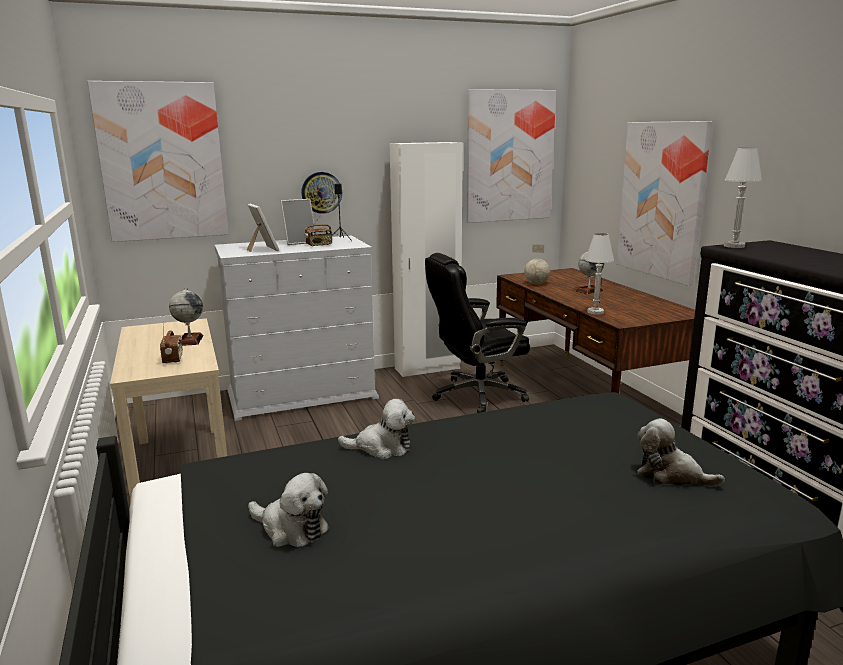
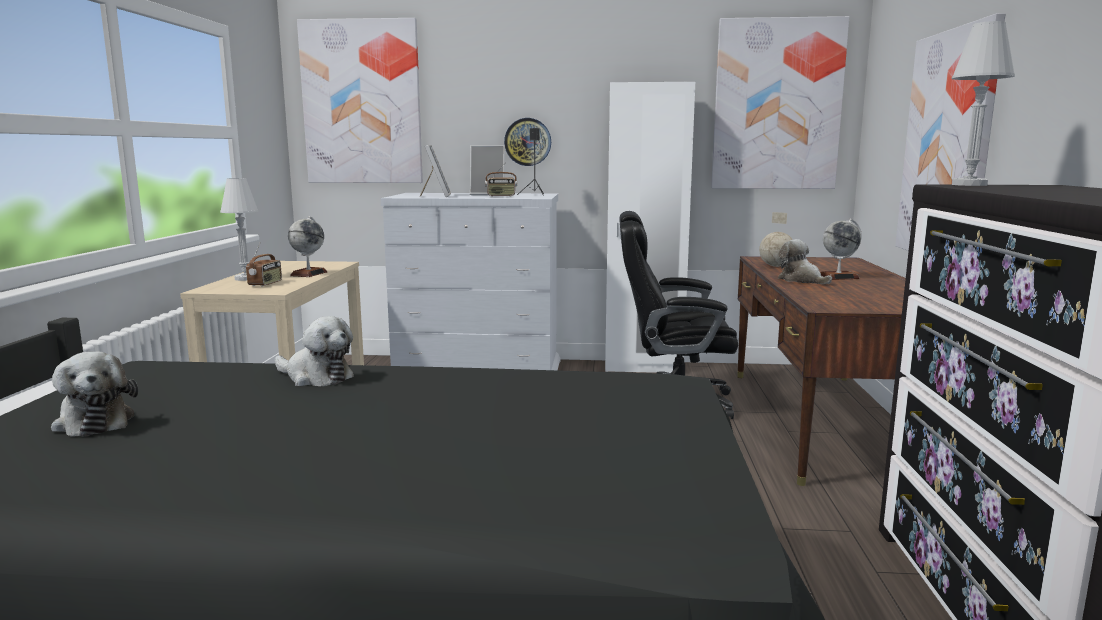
camera: 25 degrees right, 5 degrees down
white table lamp [585,233,614,315] -> white table lamp moved to [220,178,258,281]
plush toy [638,419,725,487] -> plush toy moved to [778,239,832,284]

